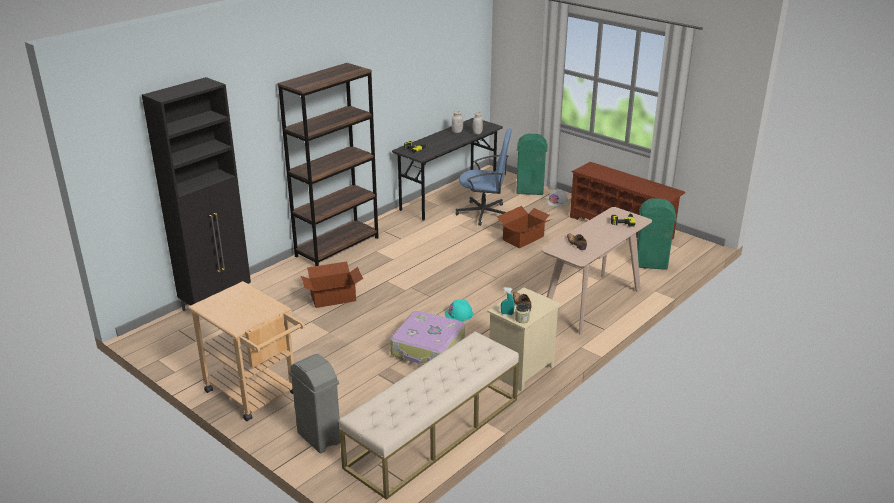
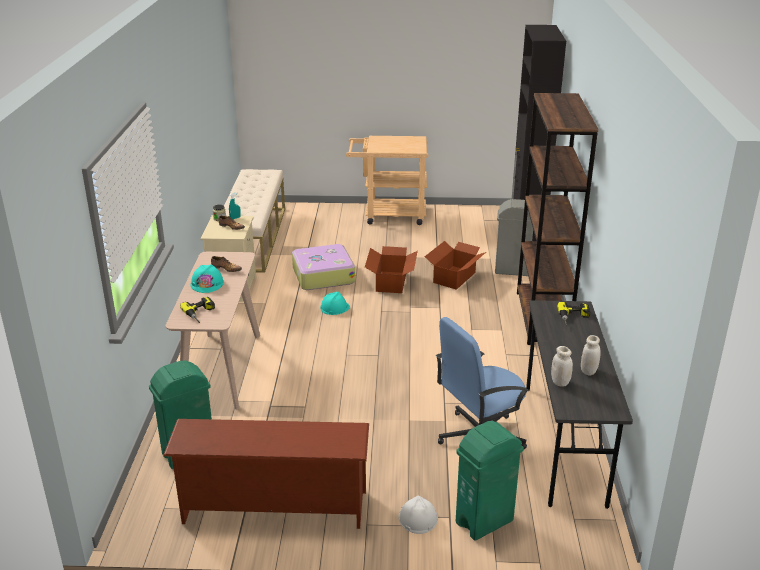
camera: 140 degrees right, 0 degrees up
grey trash can [289,354,340,453] -> grey trash can moved to [495,199,533,276]
cardboard box [497,206,552,248] -> cardboard box moved to [365,246,418,293]
none -> turquoise hard hat [191,264,224,293]

